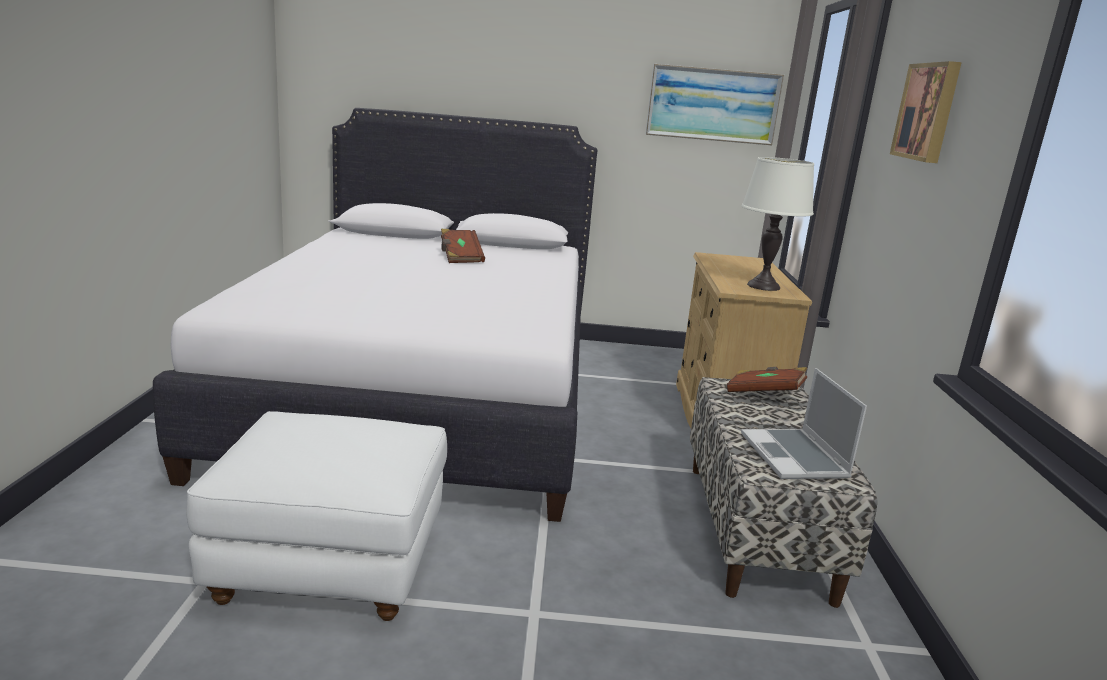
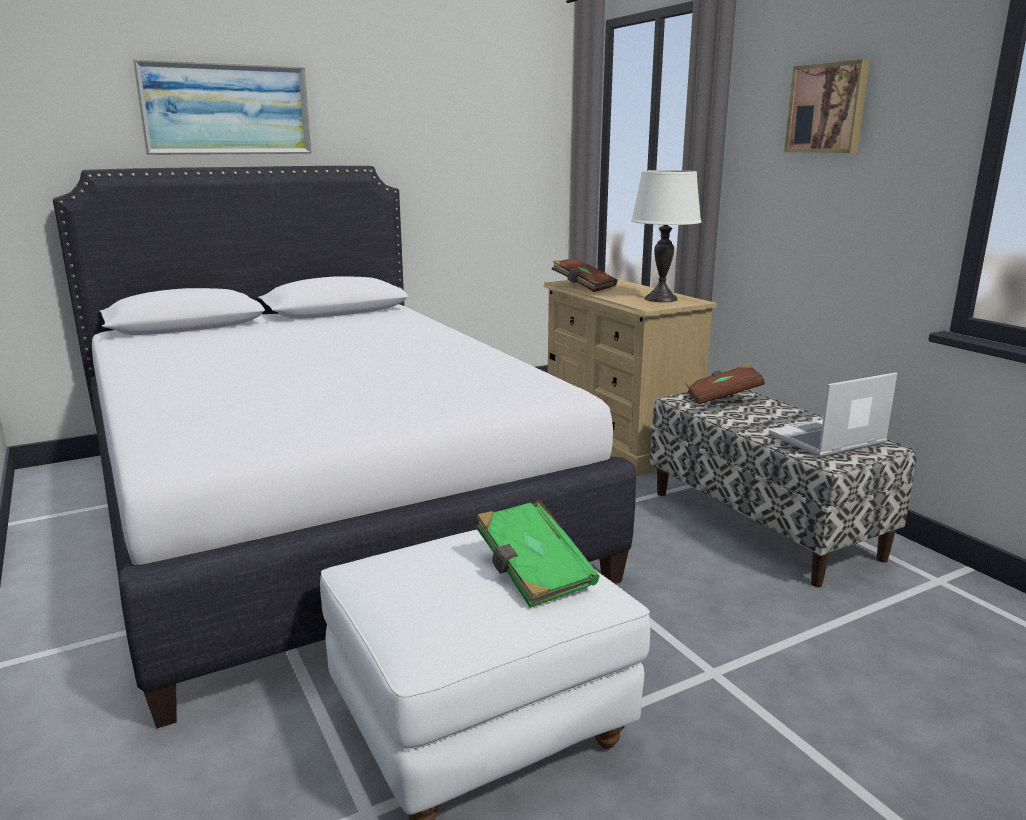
camera: 30 degrees left, 0 degrees up
brown book [441,229,485,263] -> brown book moved to [552,258,618,292]
picture [646,64,784,145] -> picture moved to [133,59,312,155]
laptop [741,368,867,479] -> laptop turned 105 degrees clockwise [769,372,897,457]
none -> green book [476,500,599,608]

